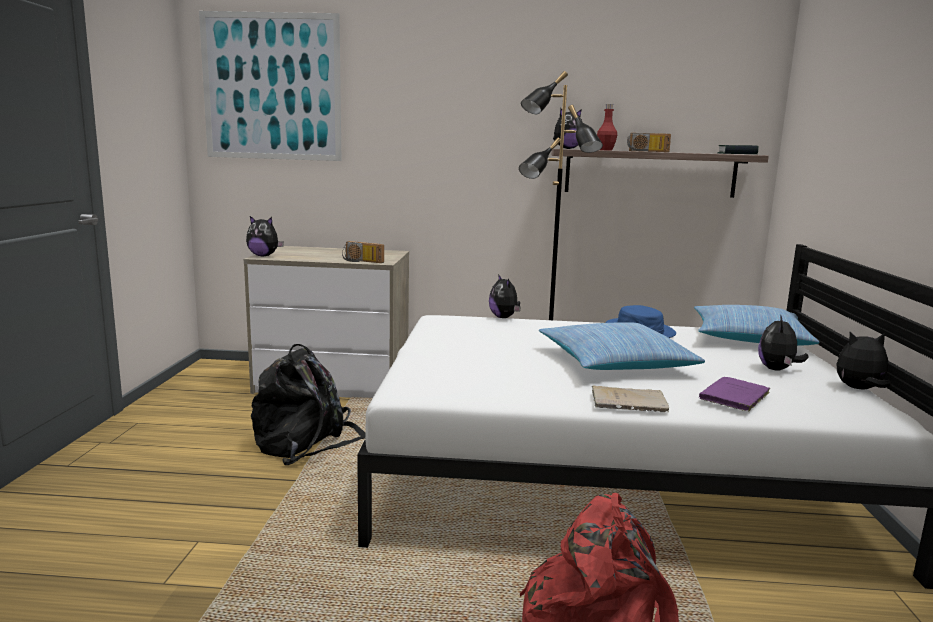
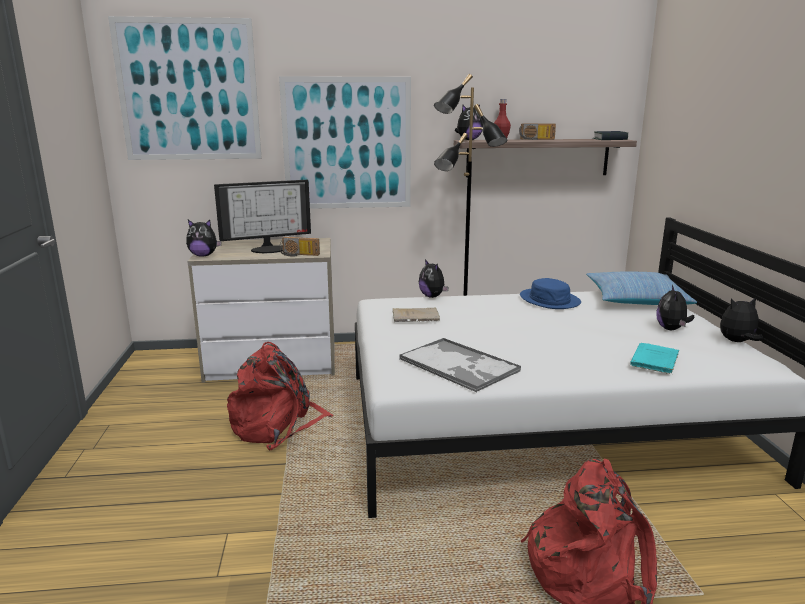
camera: 10 degrees left, 5 degrees up
black backpack [251,344,365,465] -> red backpack [227,342,333,451]
pillow [539,322,705,370] -> none
beige book [592,385,669,412] -> beige book moved to [392,307,440,322]
purple book [699,377,770,412] -> turquoise book [630,343,679,374]
none -> monitor [214,180,311,253]
none -> picture [279,76,411,209]
none -> tray [399,338,521,392]

